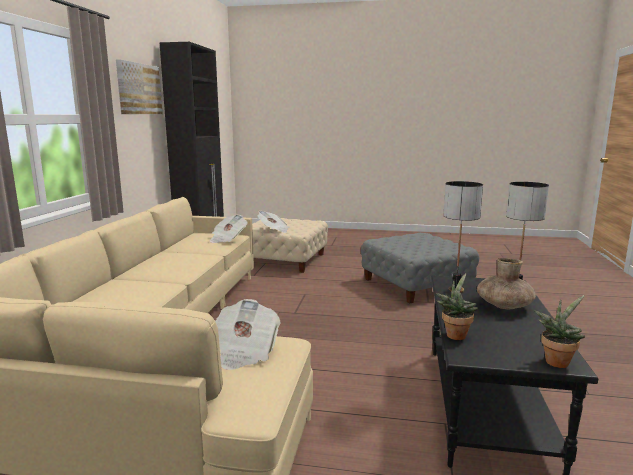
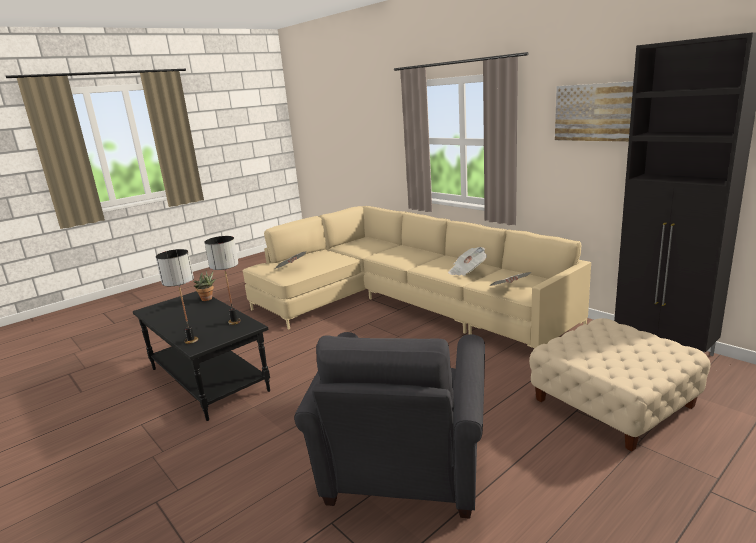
camera: 130 degrees right, 5 degrees up
newspaper [257,211,289,233] -> newspaper moved to [448,247,487,276]
grey ottoman [361,233,479,303] -> grey armchair [294,332,485,519]
brown vase [477,258,536,309] -> none
potted plant [535,295,585,368] -> none

